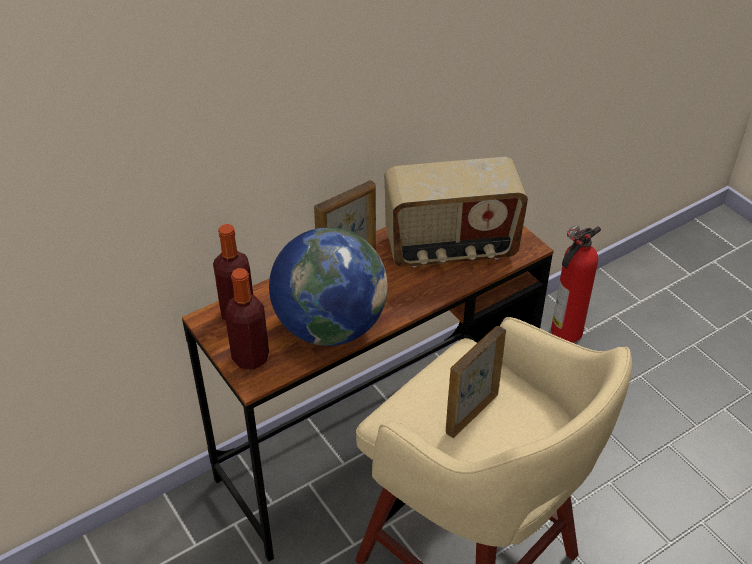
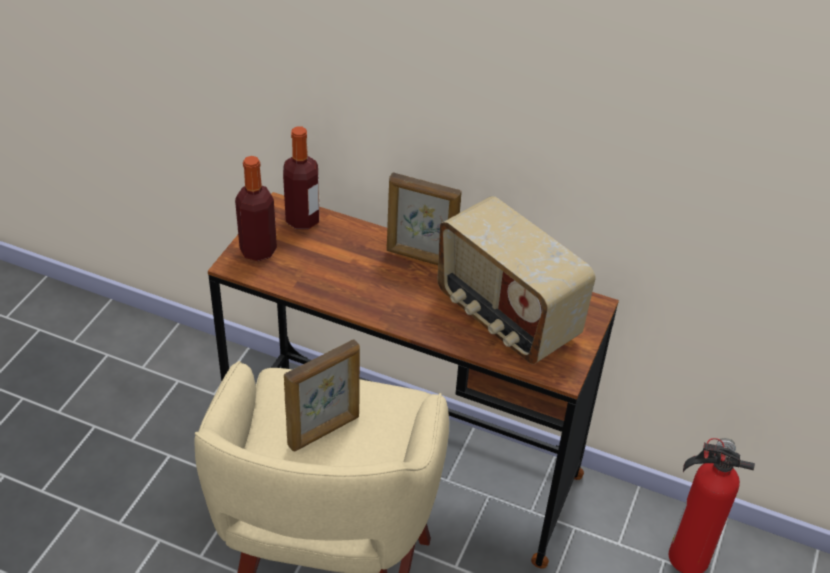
camera: 55 degrees right, 0 degrees up
globe [269,227,388,346] -> none
picture frame [446,326,506,438] -> picture frame turned 135 degrees clockwise [284,339,360,451]

